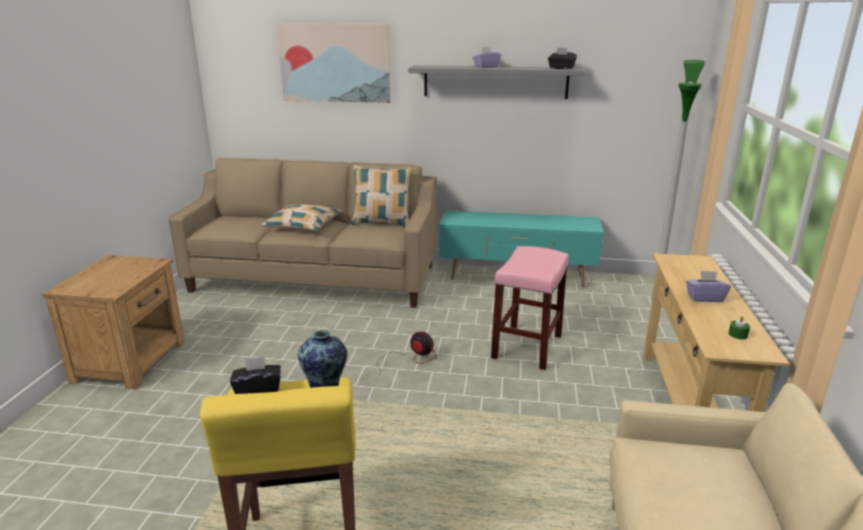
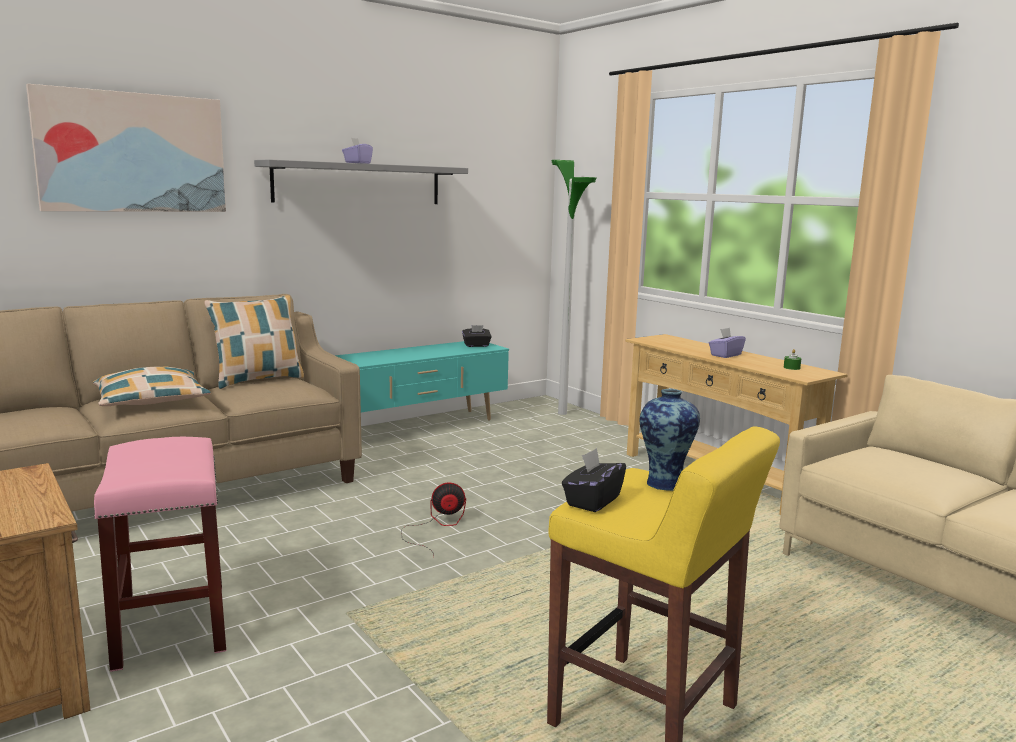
camera: 45 degrees left, 10 degrees down
pink stool [491,246,569,371] -> pink stool moved to [94,437,226,672]
black tissue box [548,48,577,69] -> black tissue box moved to [462,325,492,347]

